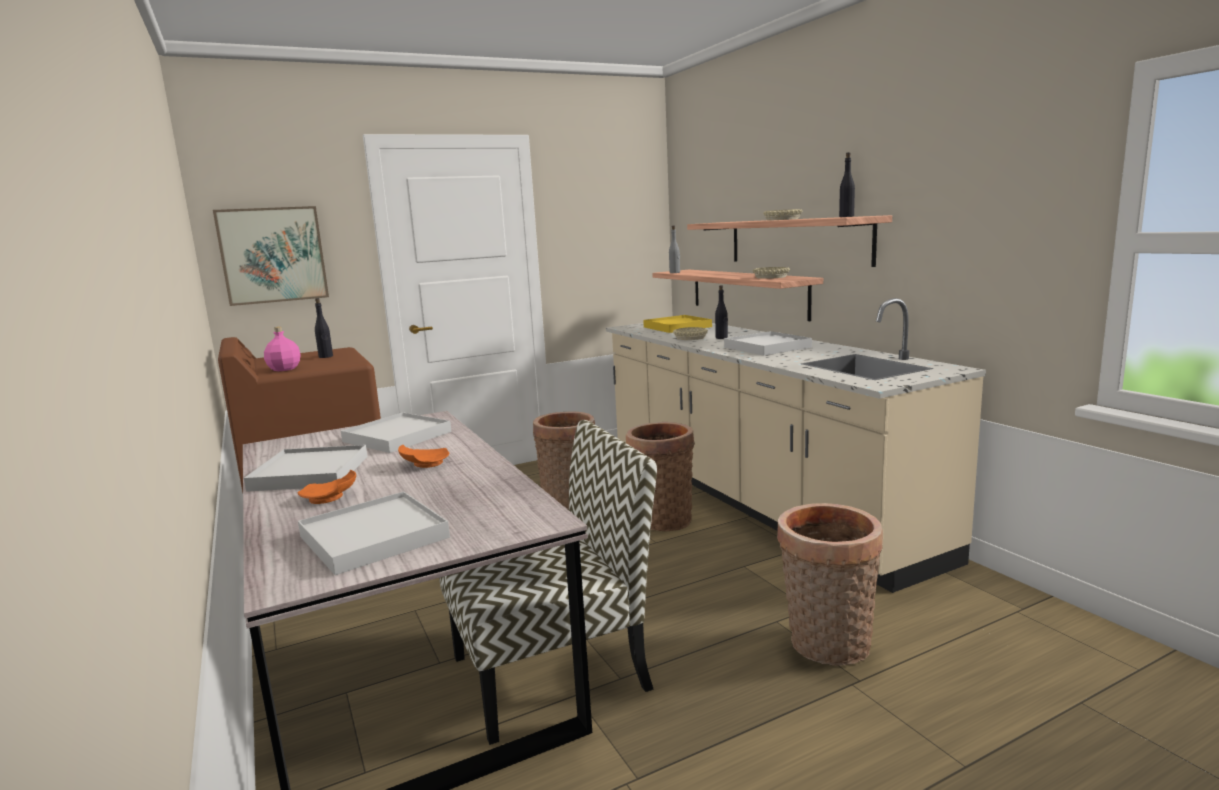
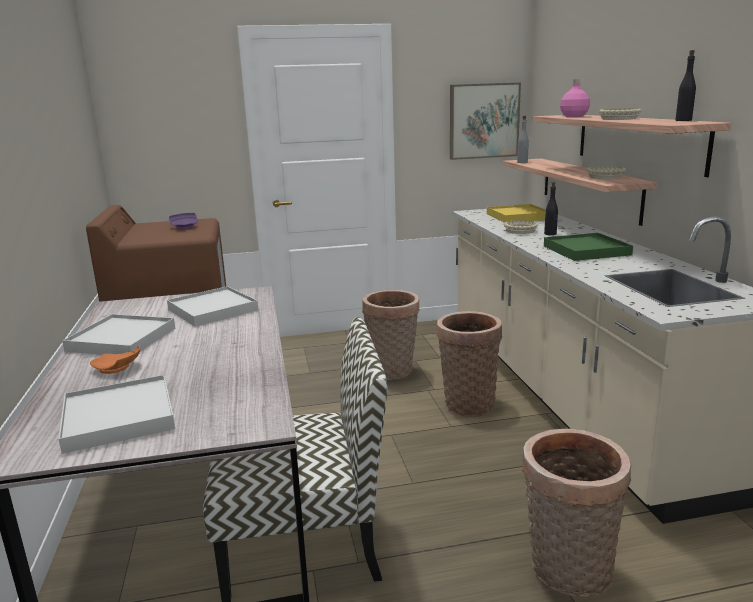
camera: 15 degrees right, 5 degrees up
picture [213,206,329,306] -> picture moved to [450,83,521,160]
pink bottle [264,327,300,371] -> pink bottle moved to [560,79,590,117]
black bottle [315,298,333,358] -> purple plate [169,213,198,230]
orange plate [398,445,450,468] -> none
white tray [724,331,812,356] -> green tray [544,233,633,261]

